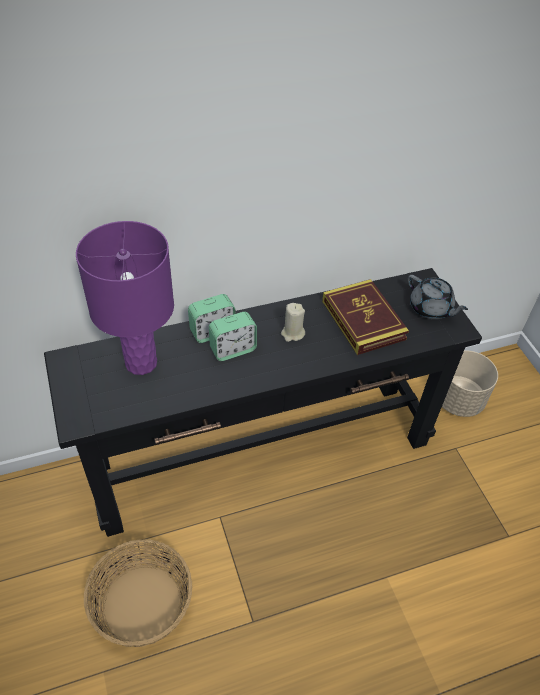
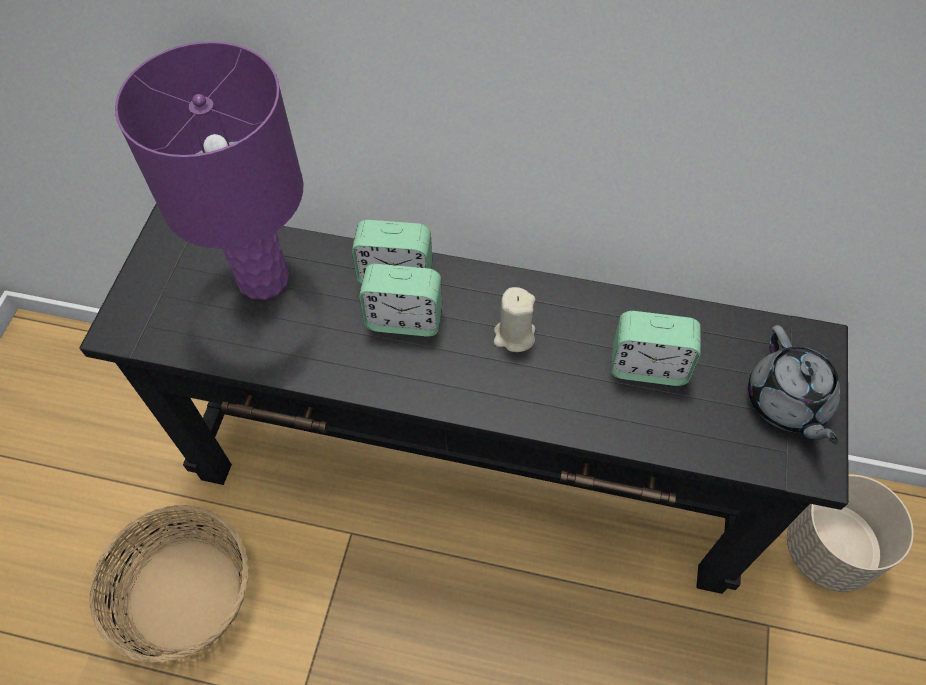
camera: 35 degrees right, 10 degrees up
book [322,279,409,355] -> alarm clock [611,311,701,386]

